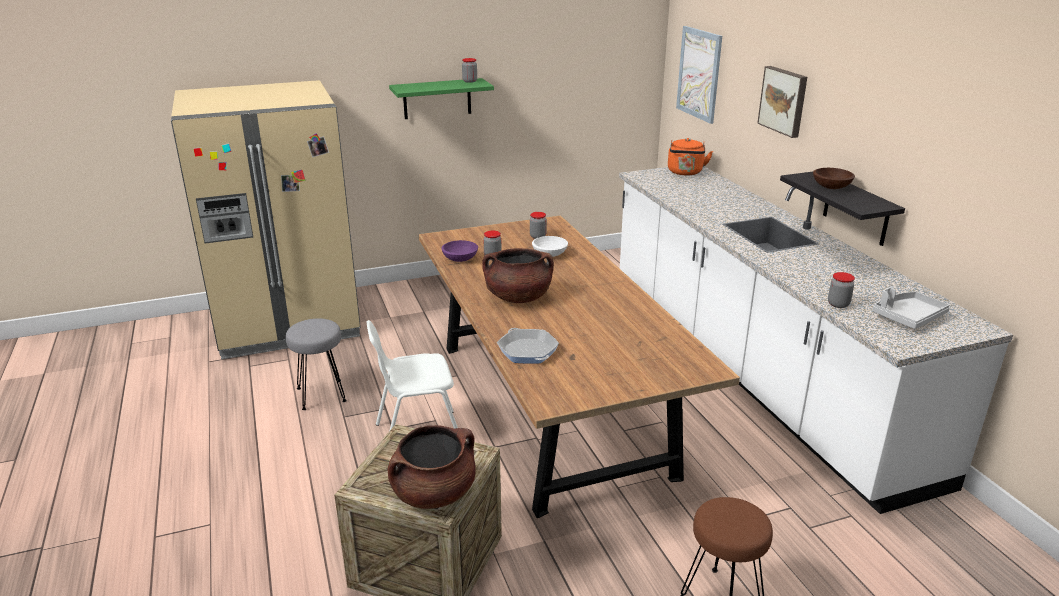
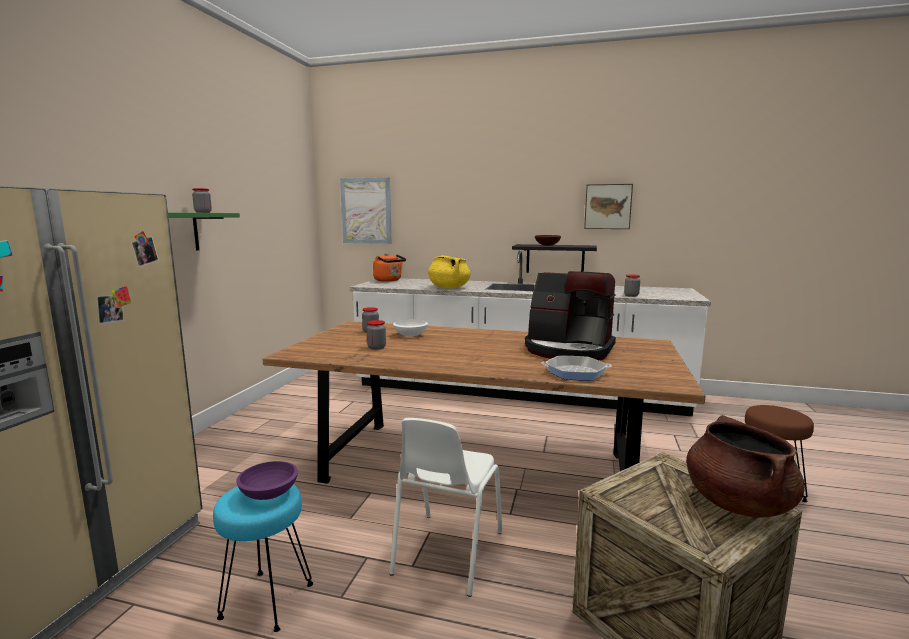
camera: 55 degrees left, 15 degrees down
grey stool [286,318,347,410] -> turquoise stool [213,484,313,632]
purple bowl [441,240,478,262] -> purple bowl moved to [236,461,298,500]
brown cooking pot [482,248,554,303] -> none
picture [757,66,807,138] -> picture moved to [584,184,633,229]
grey tray [872,287,950,329] -> none
none -> yellow cooking pot [428,255,471,288]
none -> coffee machine [525,271,616,361]

